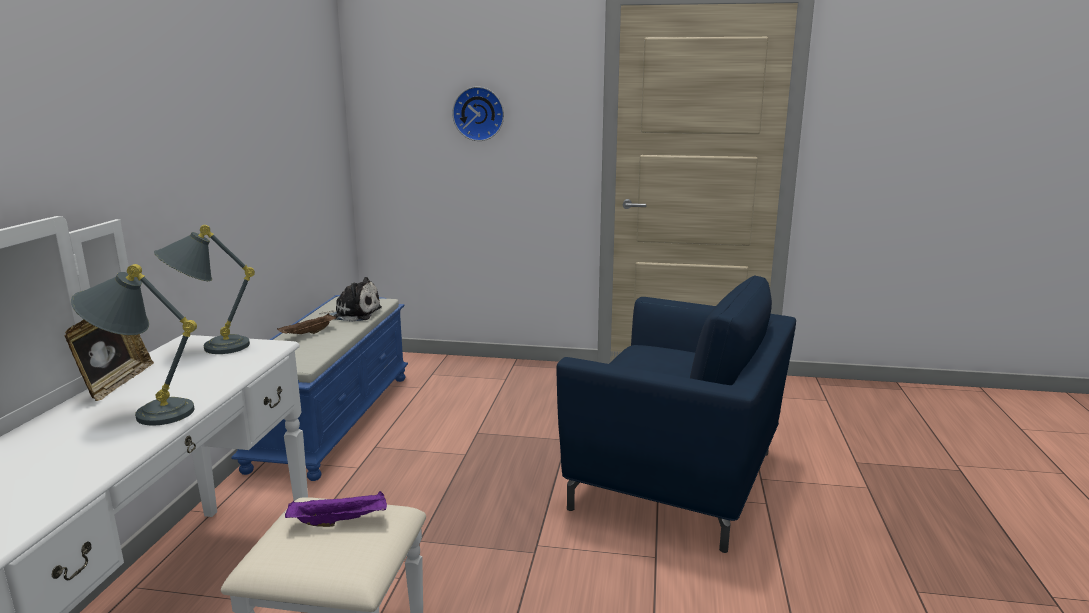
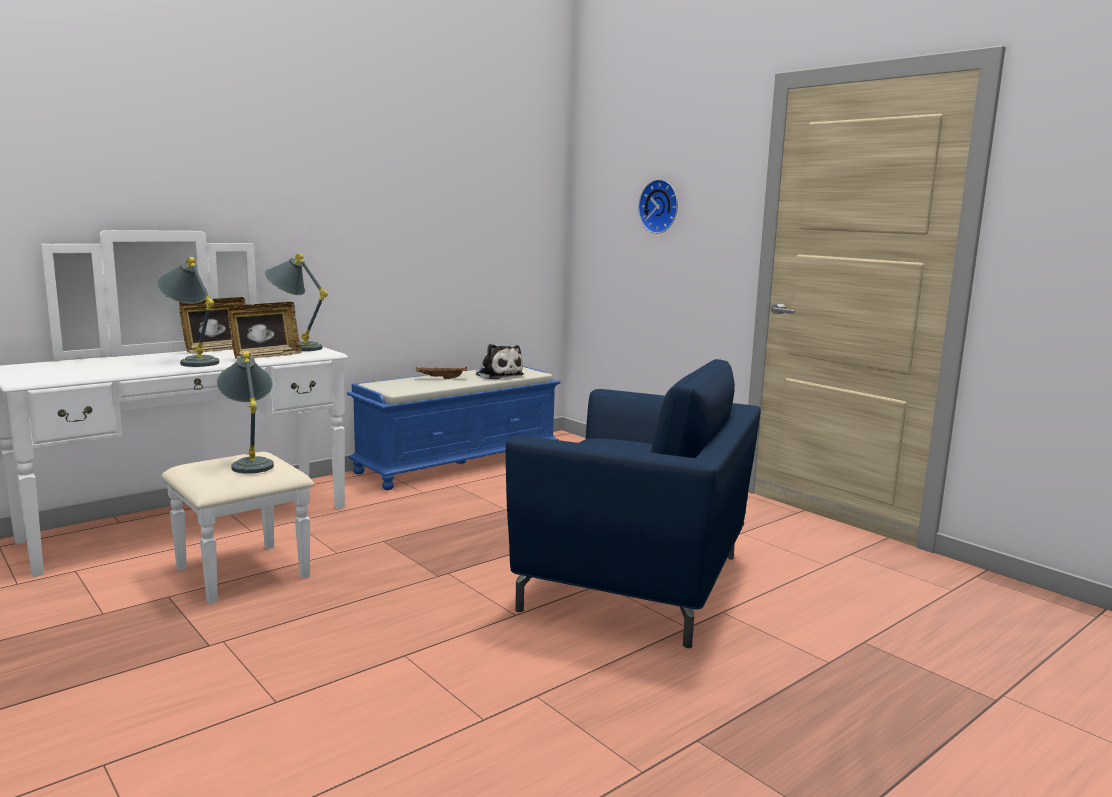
camera: 40 degrees right, 5 degrees down
purple tray [285,491,387,527] -> grey table lamp [217,352,274,474]
blue armchair [557,275,796,553] -> blue armchair turned 45 degrees counterclockwise [506,359,761,648]
none -> picture frame [227,302,302,359]

